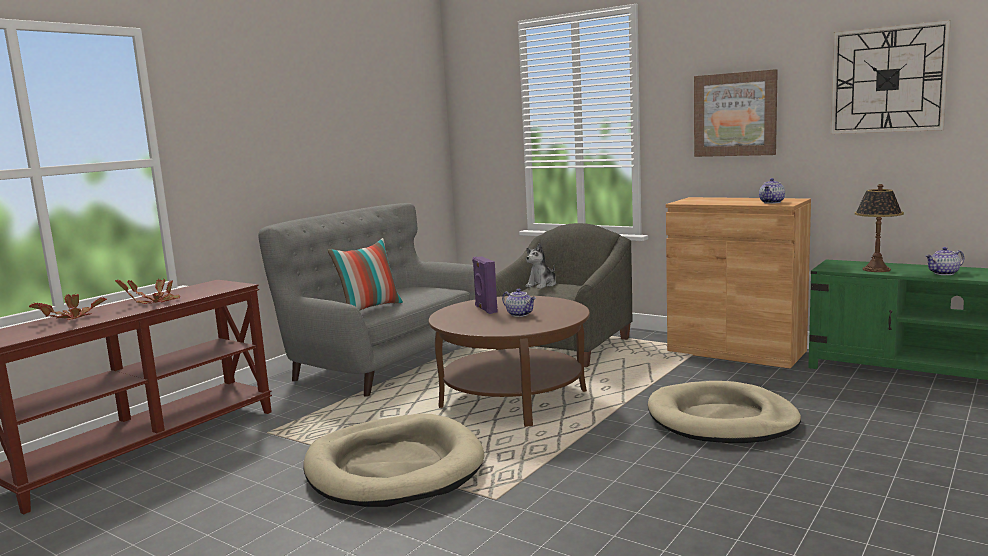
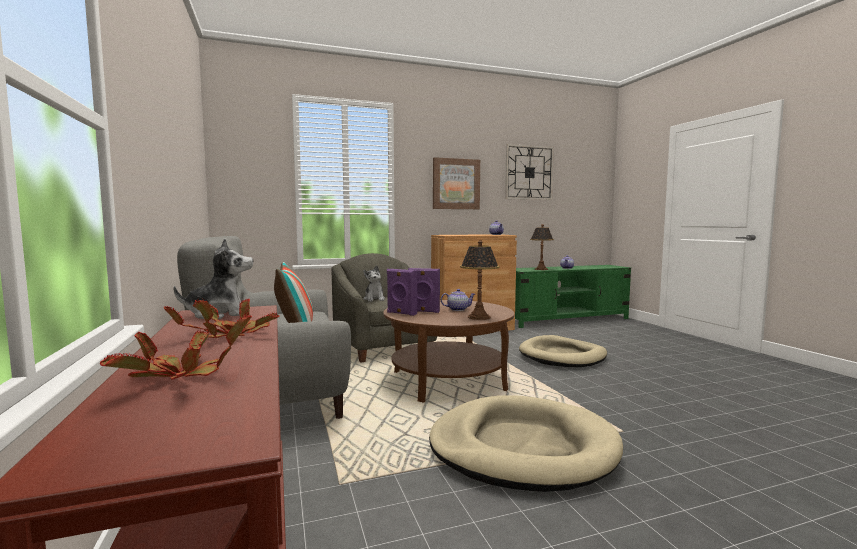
camera: 55 degrees left, 5 degrees down
none -> plush toy [173,239,253,319]
none -> purple speaker [387,269,417,316]
none -> table lamp [460,240,499,320]

